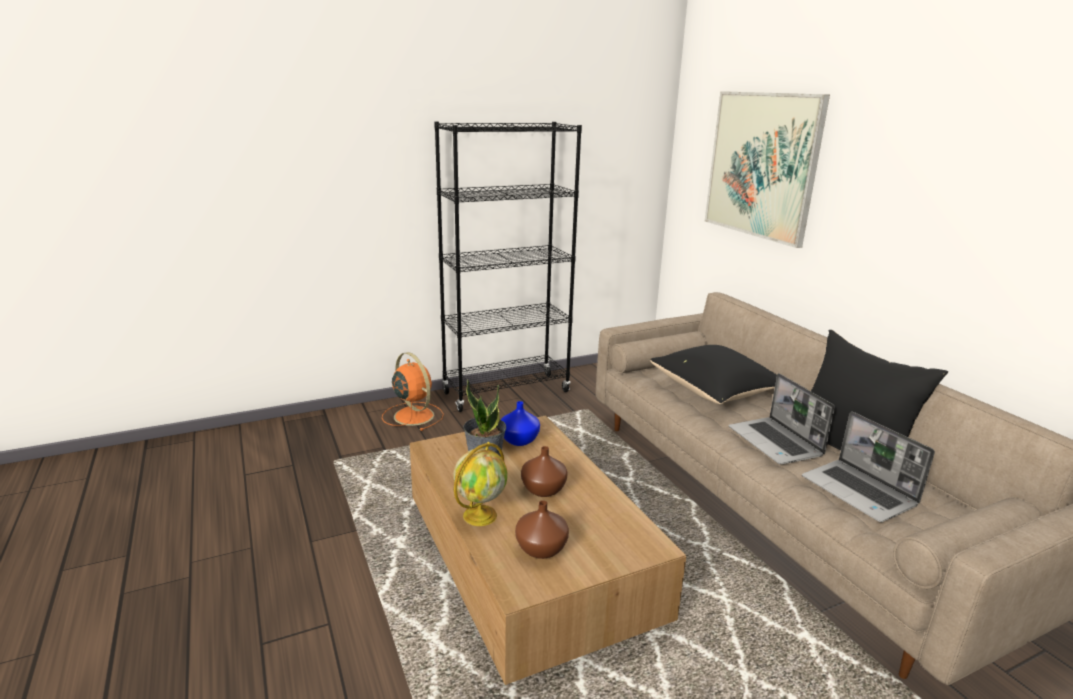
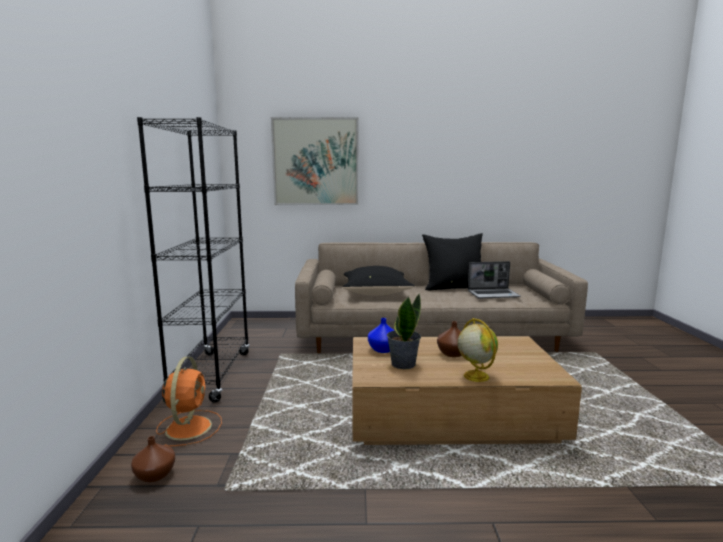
camera: 65 degrees left, 10 degrees down
orange fan [382,352,444,431] -> orange fan turned 105 degrees clockwise [156,357,222,447]
brown vase [515,500,569,559] -> brown vase moved to [131,436,175,482]
laptop [729,373,835,464] -> none

